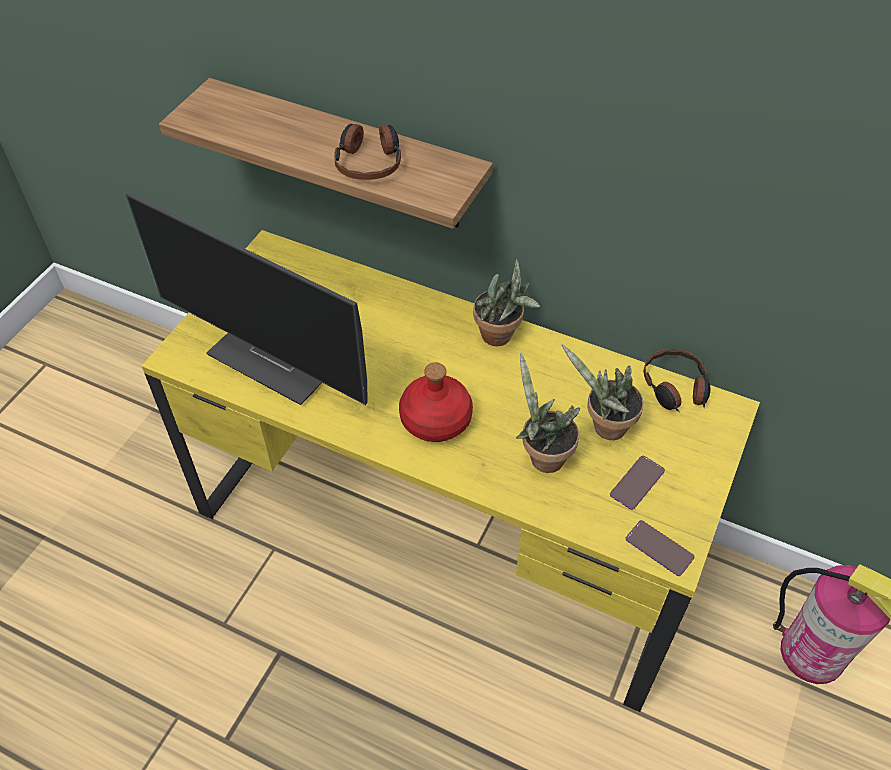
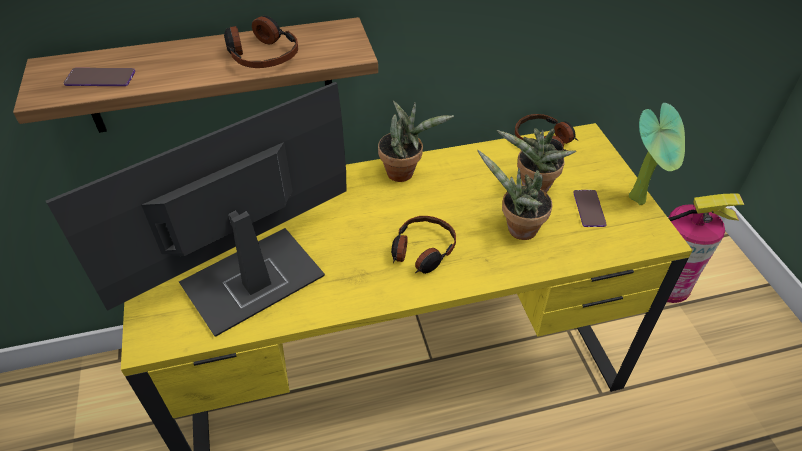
camera: 40 degrees left, 5 degrees down
monitor [126,192,368,405] -> monitor turned 150 degrees clockwise [46,82,346,337]
red bottle [399,362,473,442] -> headphones [391,216,456,274]
phone [626,520,695,576] -> phone moved to [64,68,135,86]
none -> potted plant [629,103,685,205]

